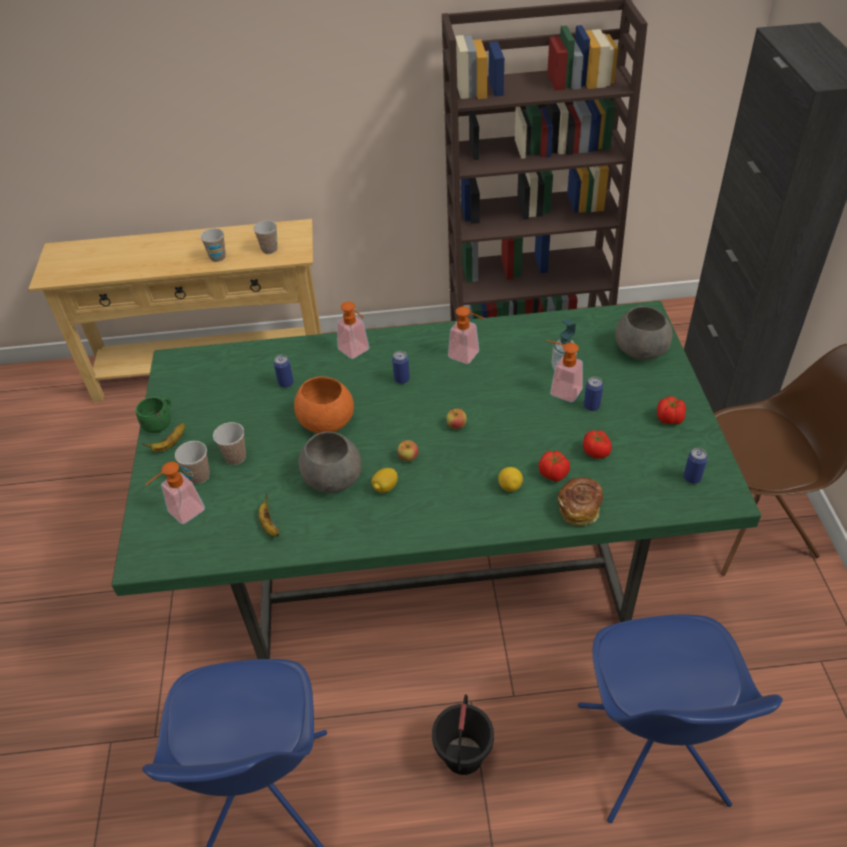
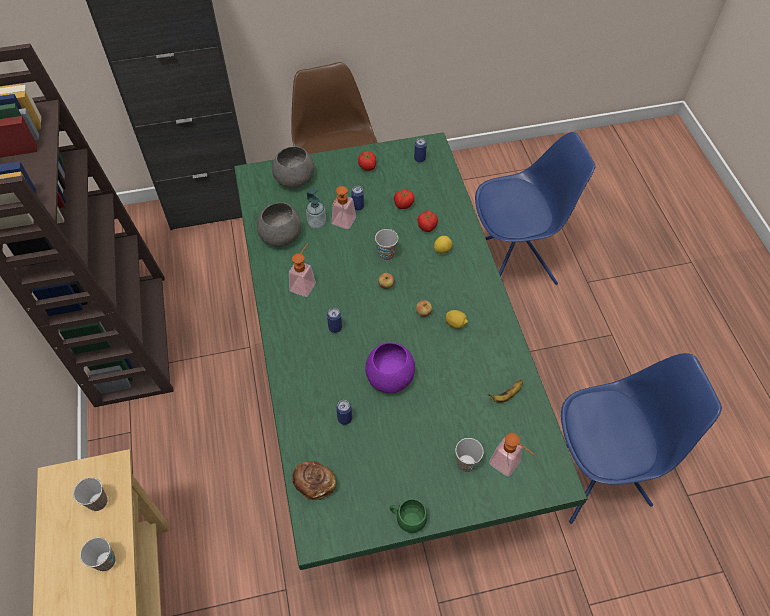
camera: 100 degrees left, 10 degrees up
banana [142,422,185,452] -> none
cup [213,422,246,465] -> cup moved to [375,229,398,260]
orange bowl [294,377,354,433] -> purple bowl [365,342,415,393]
grey bowl [298,431,361,493] -> grey bowl moved to [257,202,301,247]
soap dispenser [337,302,370,359] -> none
black bucket [432,694,494,775] -> none
bread [558,477,603,526] -> bread moved to [292,461,336,500]

